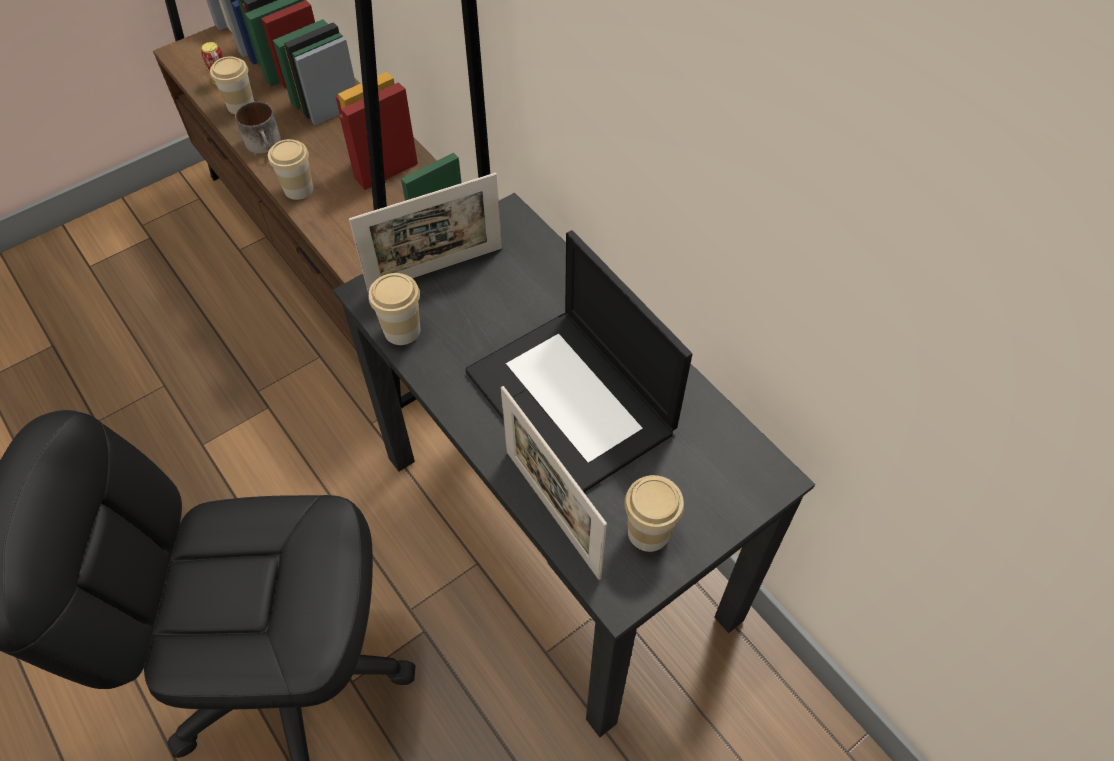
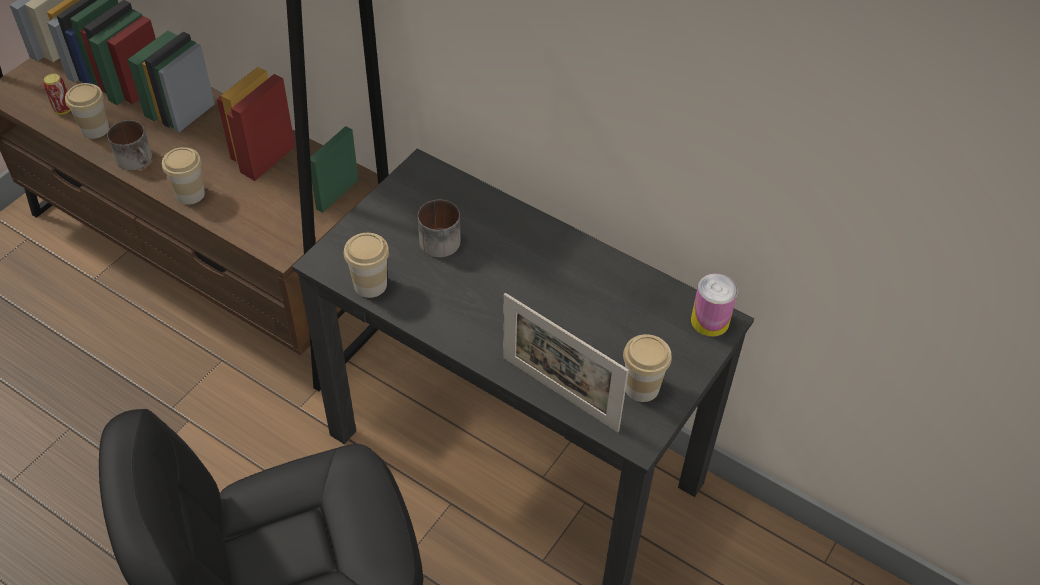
camera: 20 degrees left, 5 degrees down
picture frame [349,173,502,293] -> none
laptop [465,230,692,492] -> none
none -> mug [418,200,461,257]
none -> can [691,274,738,337]

